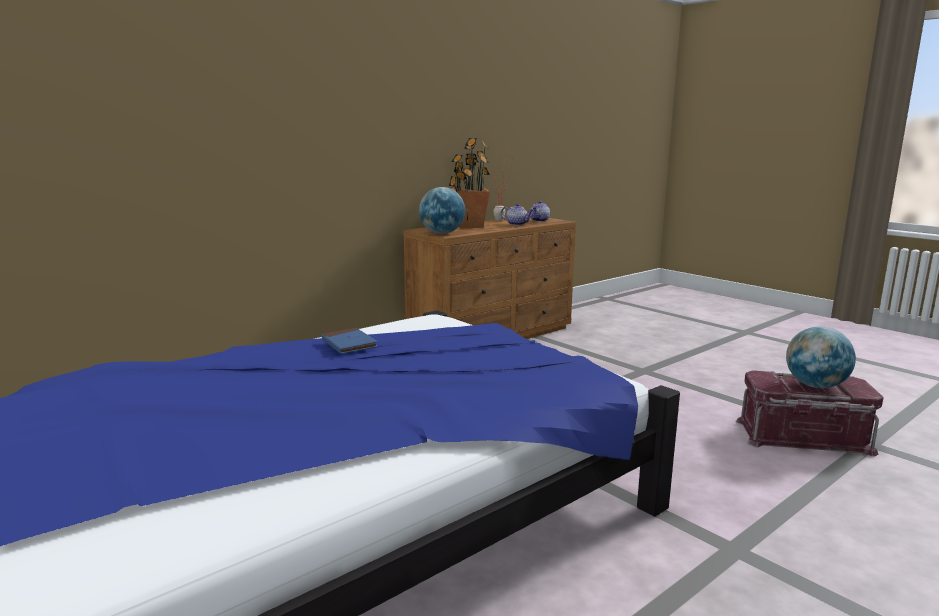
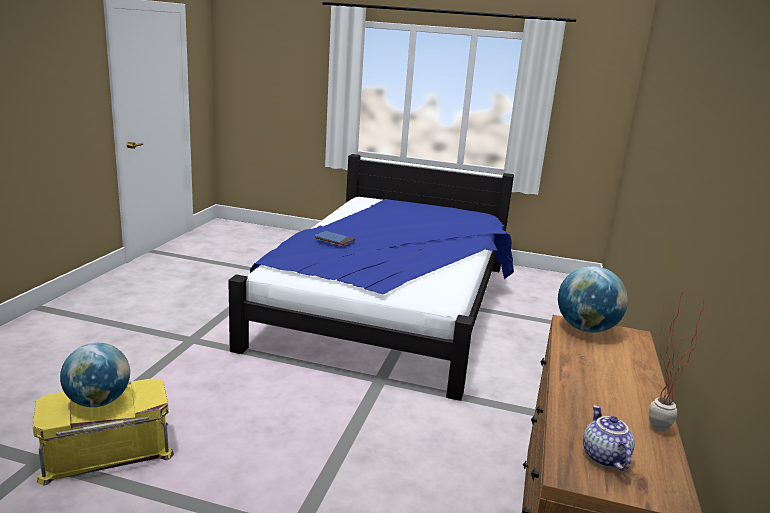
camera: 145 degrees right, 5 degrees up
blue book [321,328,378,354] -> blue book moved to [313,231,355,247]
potted plant [449,138,490,228] -> none
teapot [501,204,534,226] -> none
red storage box [736,370,884,457] -> yellow storage box [33,378,174,485]

